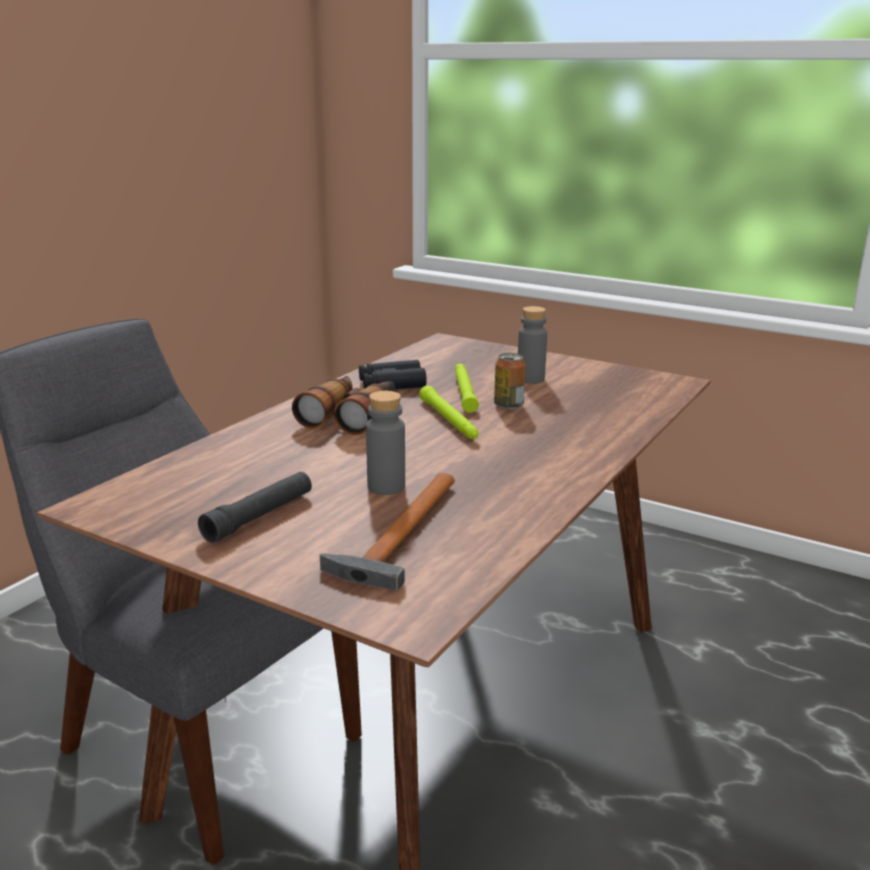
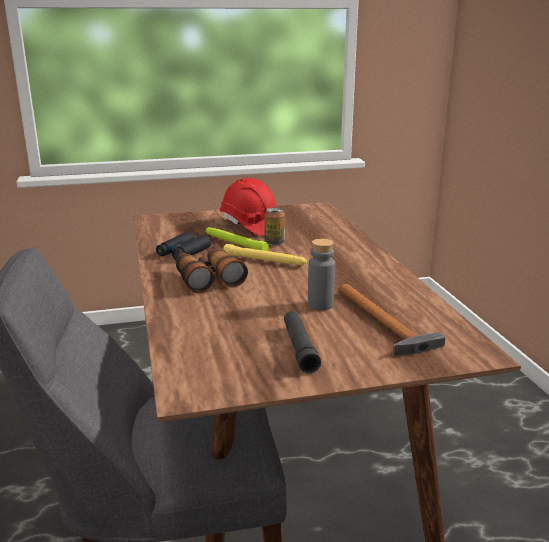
camera: 45 degrees left, 0 degrees up
green flashlight [419,386,478,439] -> yellow flashlight [223,244,307,265]
grey bottle [518,306,547,384] -> red hard hat [220,178,276,236]

